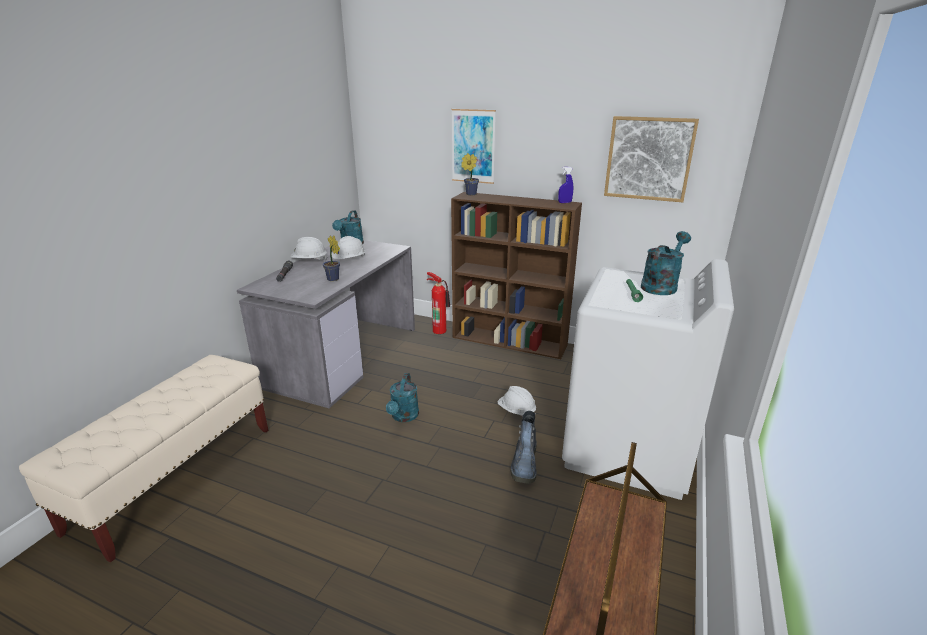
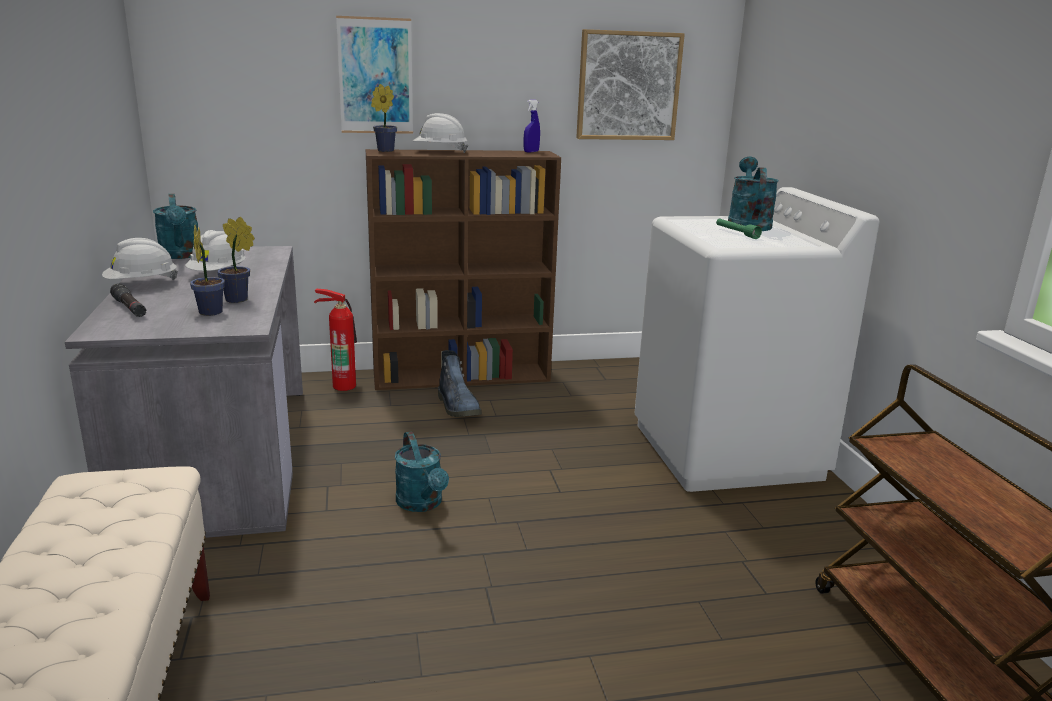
camera: 35 degrees left, 5 degrees down
white hard hat [498,386,536,416] -> white hard hat moved to [413,113,468,153]
boot [510,411,537,484] -> boot moved to [438,350,482,417]
none -> potted plant [190,225,225,316]

